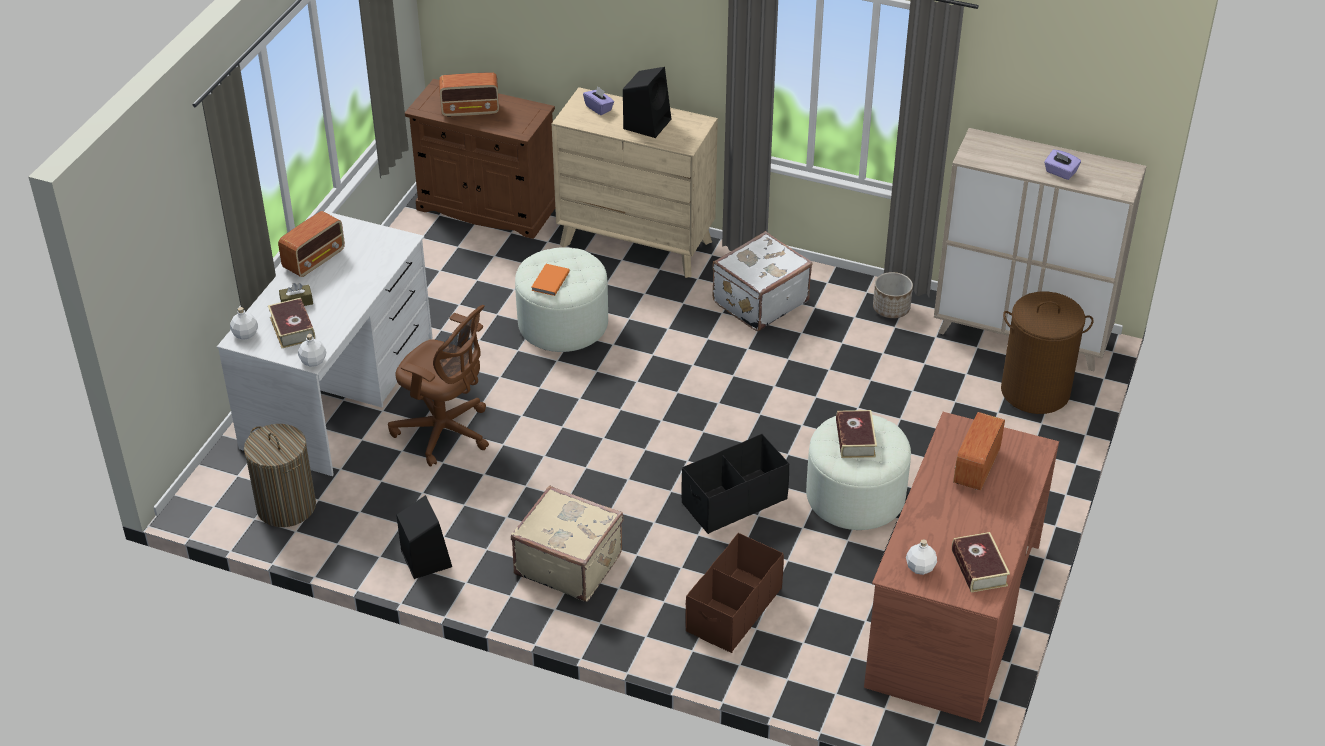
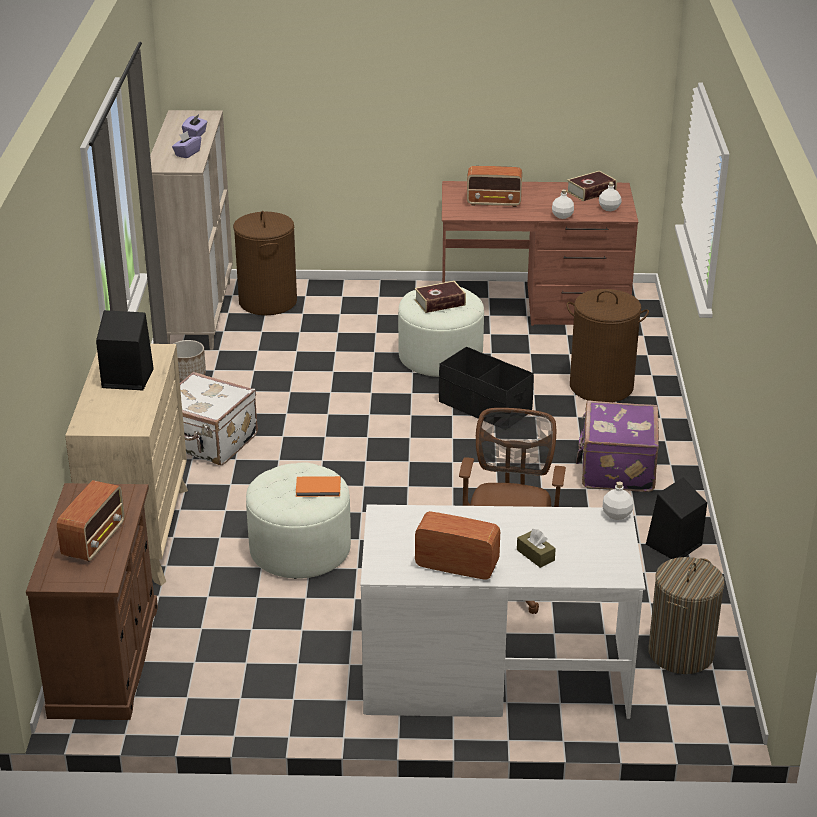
camera: 110 degrees left, 10 degrees down
white bottle [230,307,258,340] -> white bottle moved to [552,189,574,219]
book [268,298,315,348] -> none
radio [439,72,499,117] -> radio turned 45 degrees clockwise [57,480,125,562]
beige suitcase [511,486,623,602] -> purple suitcase [576,401,659,492]
purple tissue box [583,86,614,115] -> purple tissue box moved to [172,131,201,158]
brown storage box [685,533,784,653] -> brown laundry basket [567,289,649,402]

